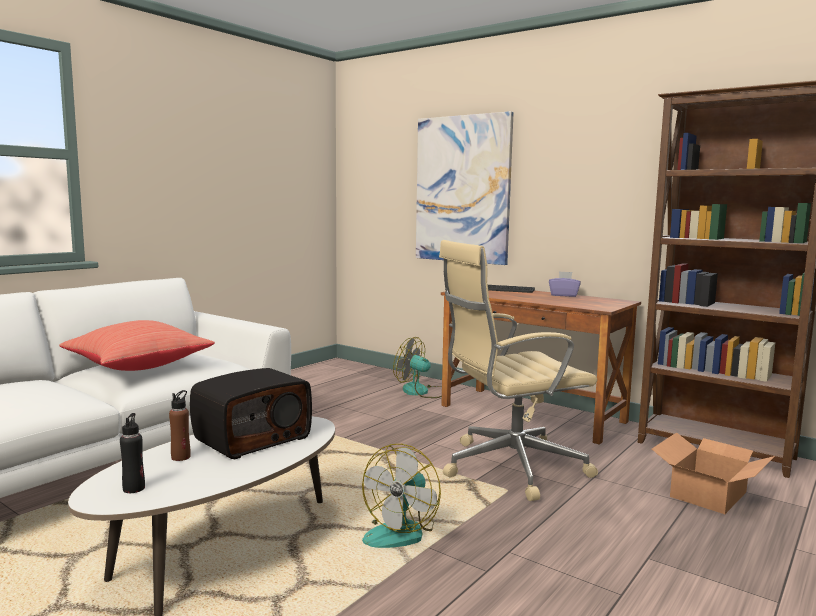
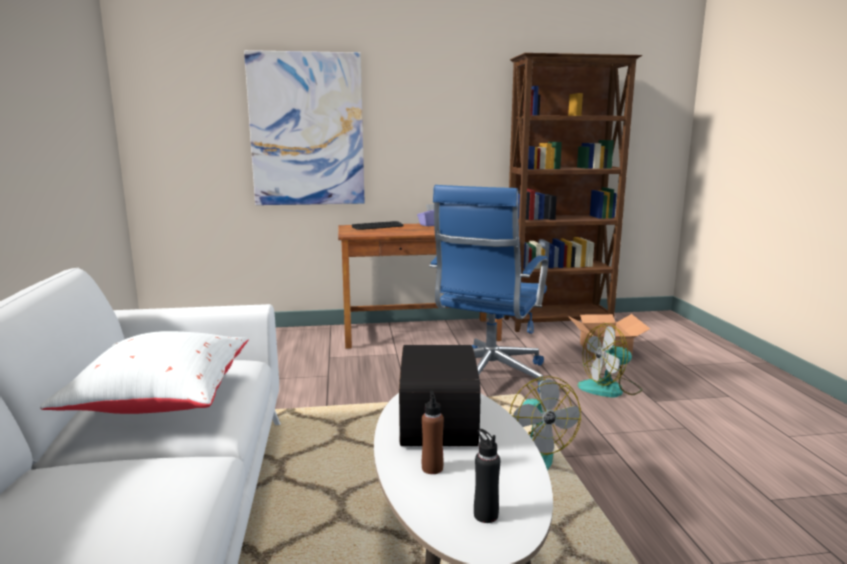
camera: 45 degrees left, 5 degrees up
red pillow [59,320,215,371] -> white pillow [40,331,249,414]
fan [393,337,442,398] -> fan moved to [577,323,642,398]
beige office chair [439,240,598,501] -> blue office chair [429,185,548,394]

